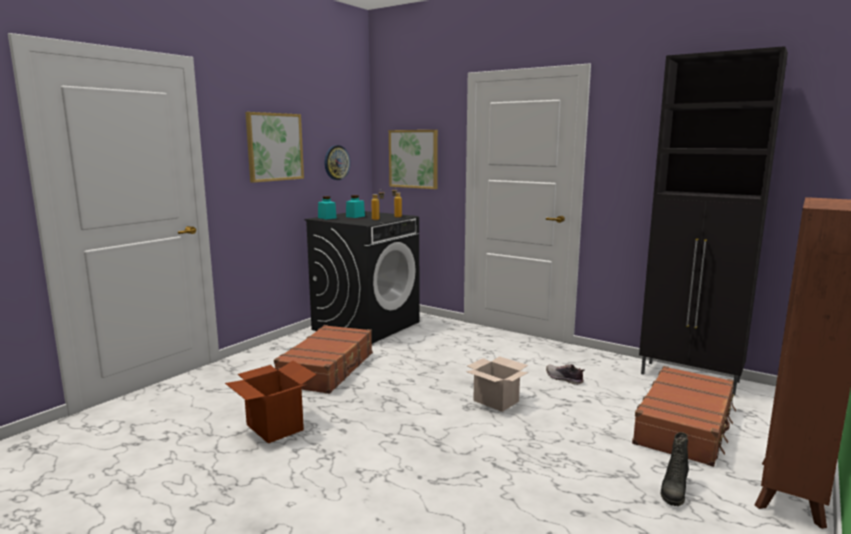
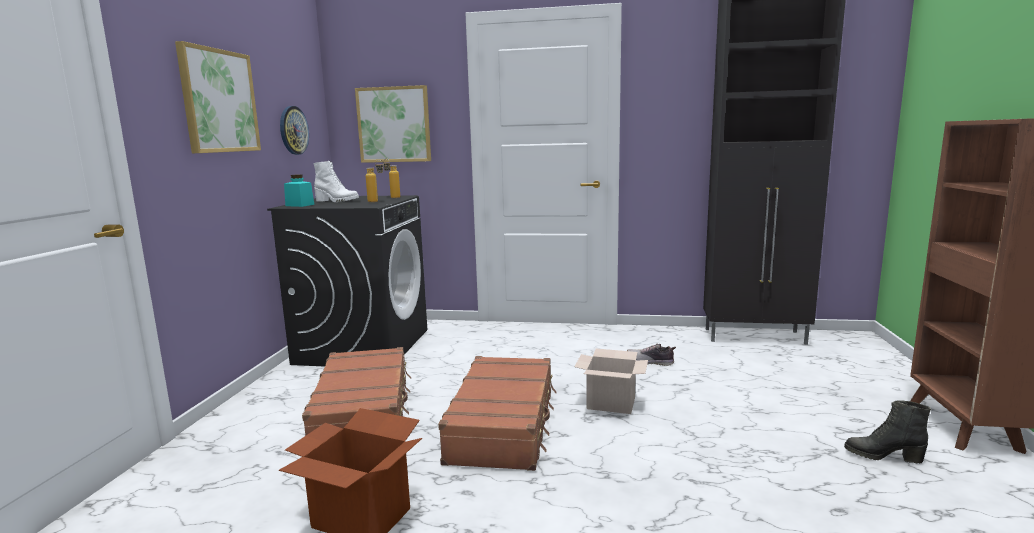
camera: 25 degrees left, 0 degrees up
turquoise jar [346,195,365,218] -> white boot [314,161,359,202]
brown suitcase [632,366,736,467] -> brown suitcase moved to [438,356,557,471]
black boot [660,432,689,506] -> black boot turned 105 degrees clockwise [844,400,931,463]

